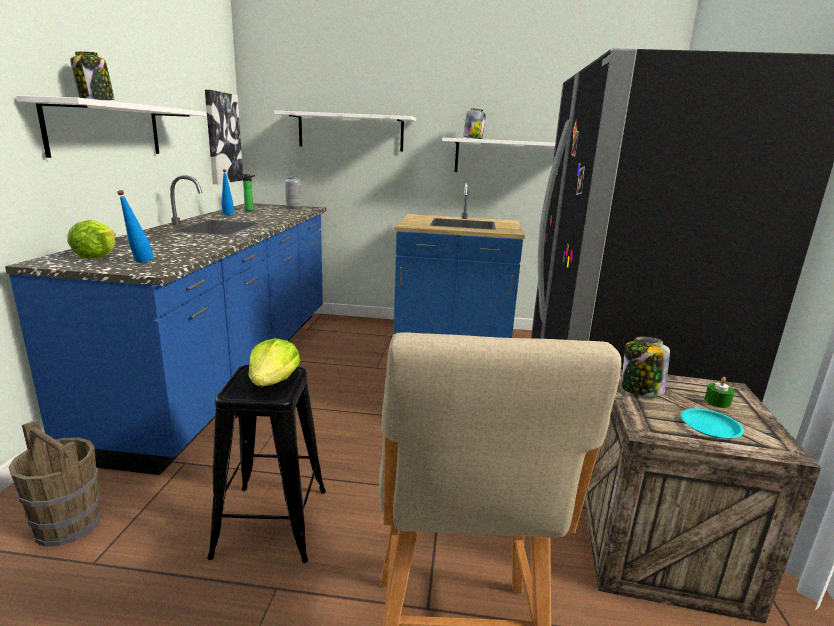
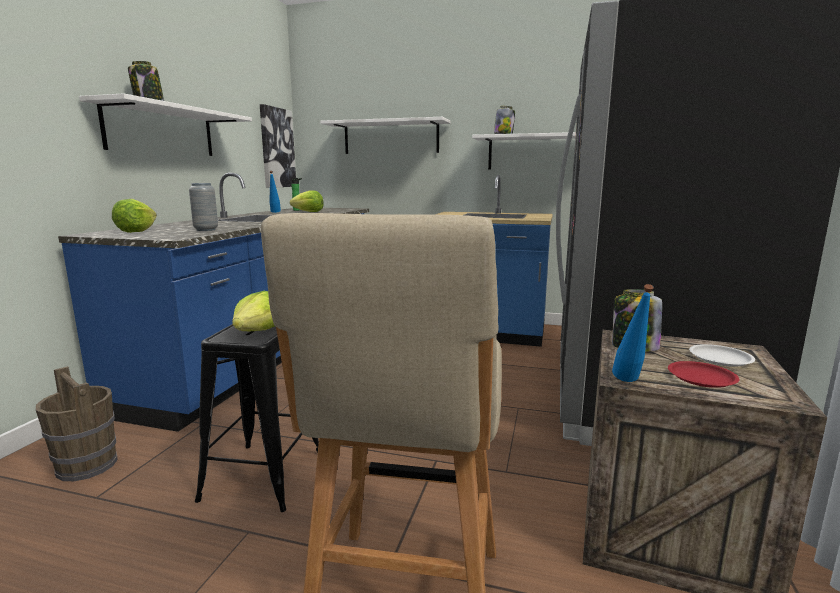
camera: 10 degrees right, 5 degrees down
blue bottle [117,190,154,263] -> blue bottle moved to [612,284,654,382]
grey vase [285,177,302,209] -> grey vase moved to [189,183,218,231]
turquoise plate [681,408,744,439] -> red plate [668,361,740,388]
green candle [704,377,735,408] -> white plate [689,344,755,367]
none -> lettuce [290,191,324,212]

